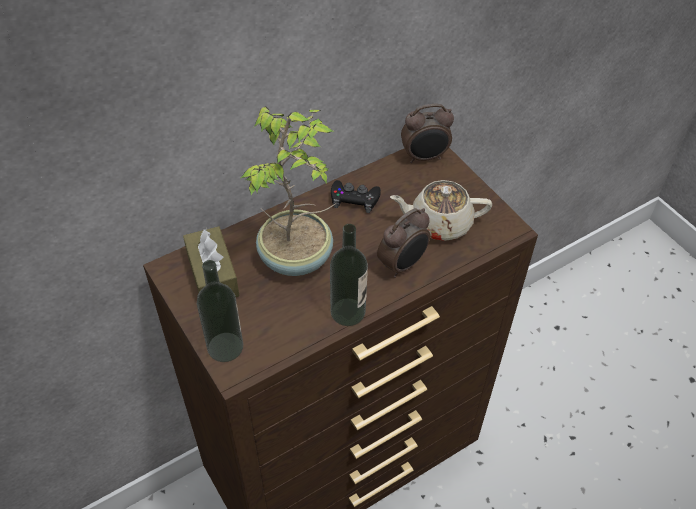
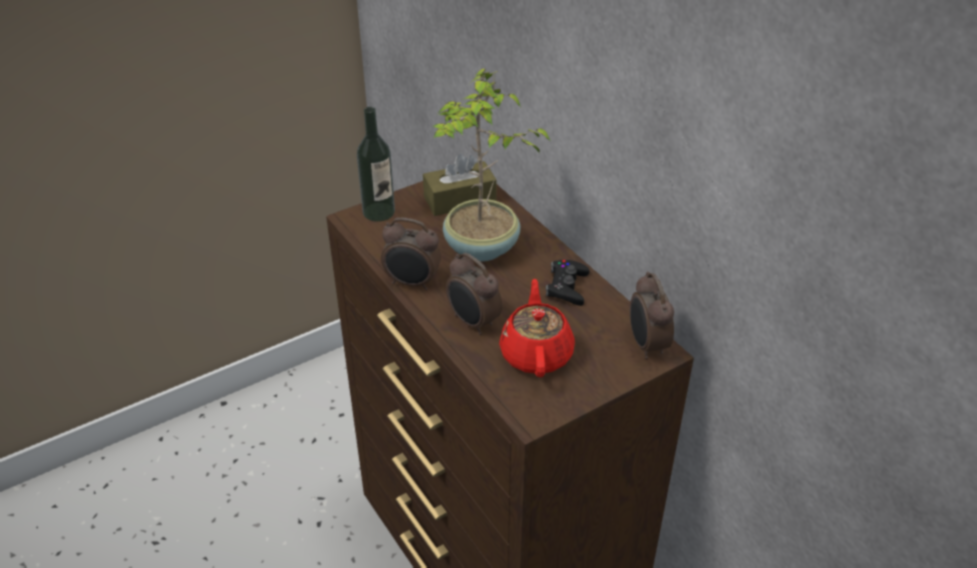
camera: 90 degrees right, 10 degrees down
bottle [330,224,368,326] -> alarm clock [381,218,441,290]
beige teapot [390,180,492,241] -> red teapot [499,278,575,377]

